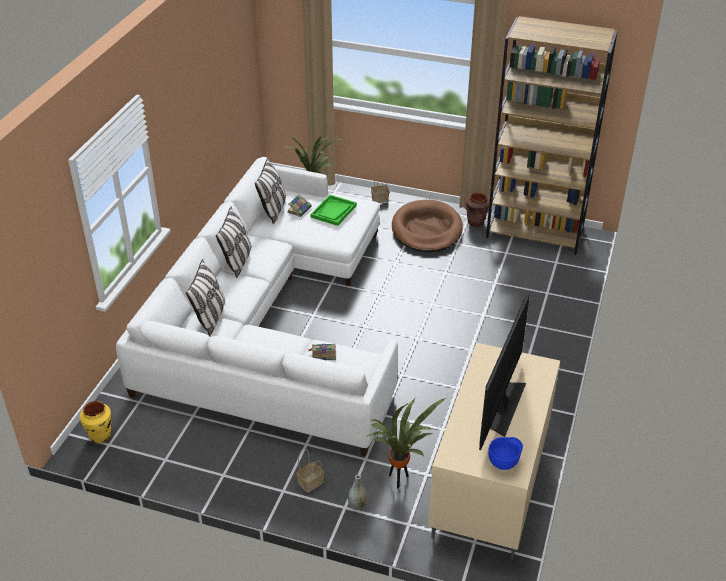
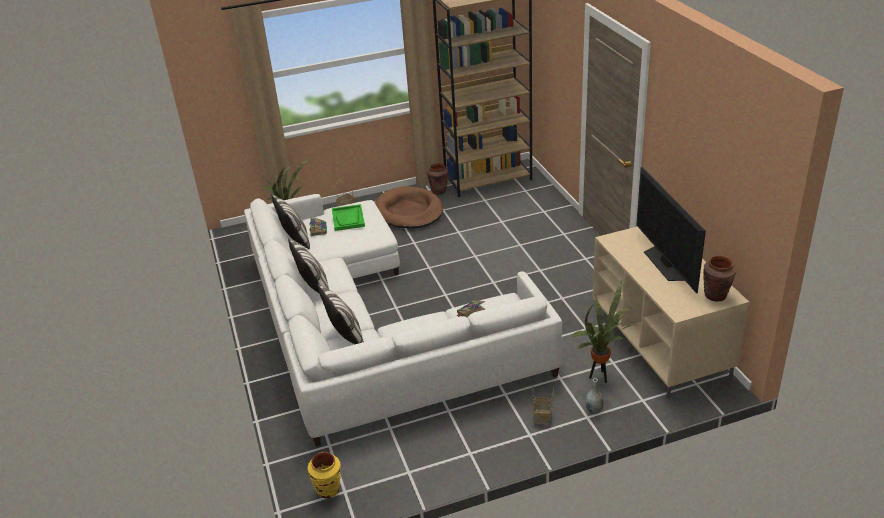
camera: 35 degrees left, 5 degrees down
blue bowl [488,437,523,470] -> brown vase [703,256,736,302]

